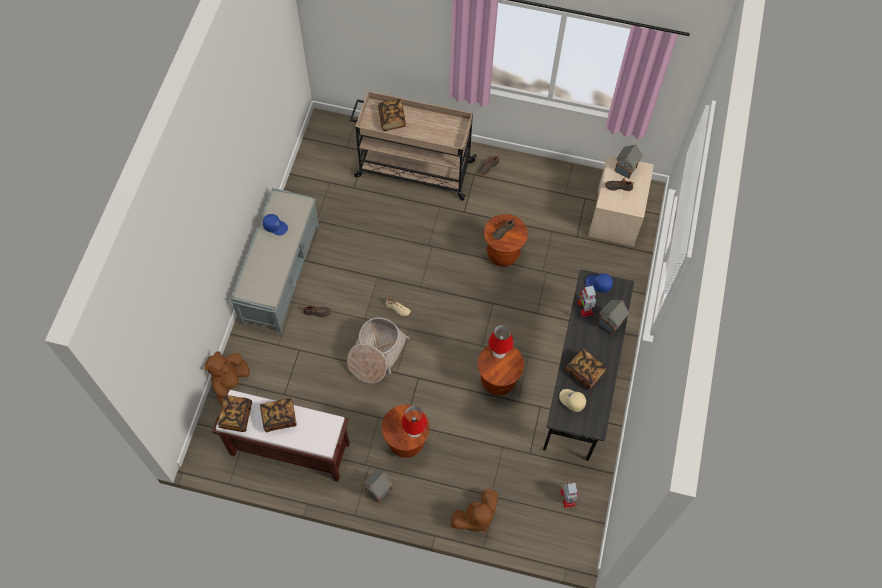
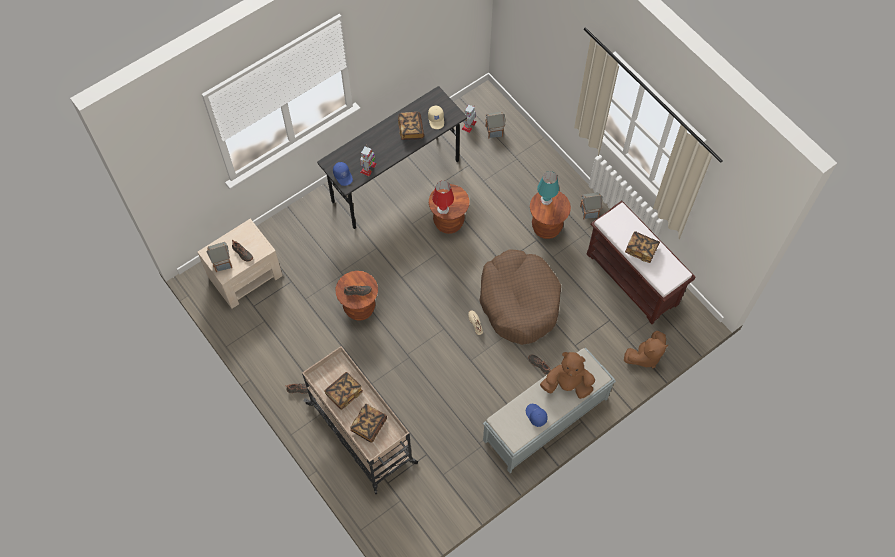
camera: 140 degrees left, 0 degrees up
book [218,395,252,432] -> book moved to [324,372,363,410]
basket [347,317,409,383] -> brown dog bed [479,249,561,345]
red table lamp [401,406,427,438] -> turquoise table lamp [537,171,559,205]
brown plush toy [450,488,498,532] -> brown plush toy moved to [540,352,595,399]
toy house [597,300,629,335] -> toy house moved to [485,112,505,139]

